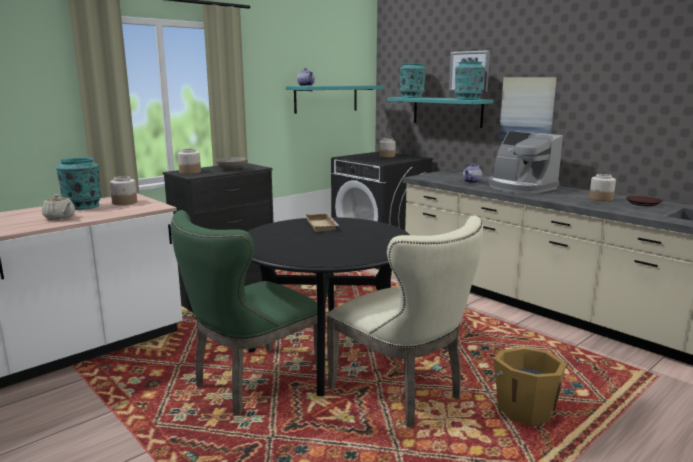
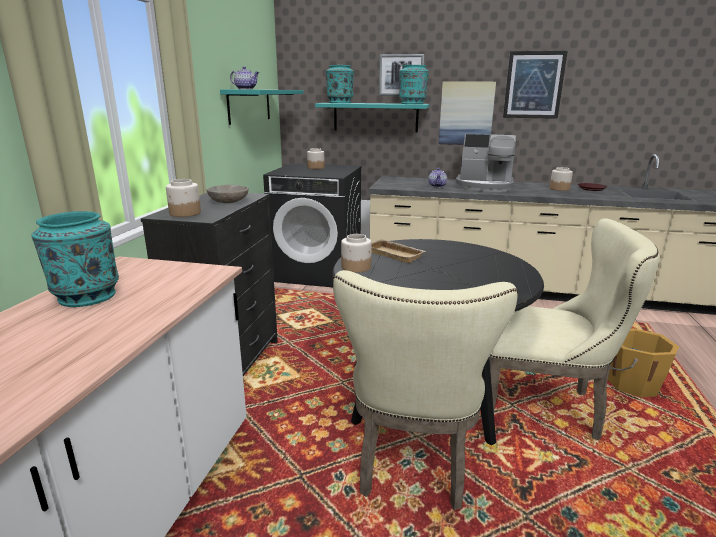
camera: 35 degrees left, 5 degrees up
beige teapot [42,194,75,220] -> none
jar [110,176,137,205] -> jar moved to [341,234,372,273]
green chair [171,210,326,415] -> beige chair [333,270,518,510]
none -> picture [503,51,567,119]

